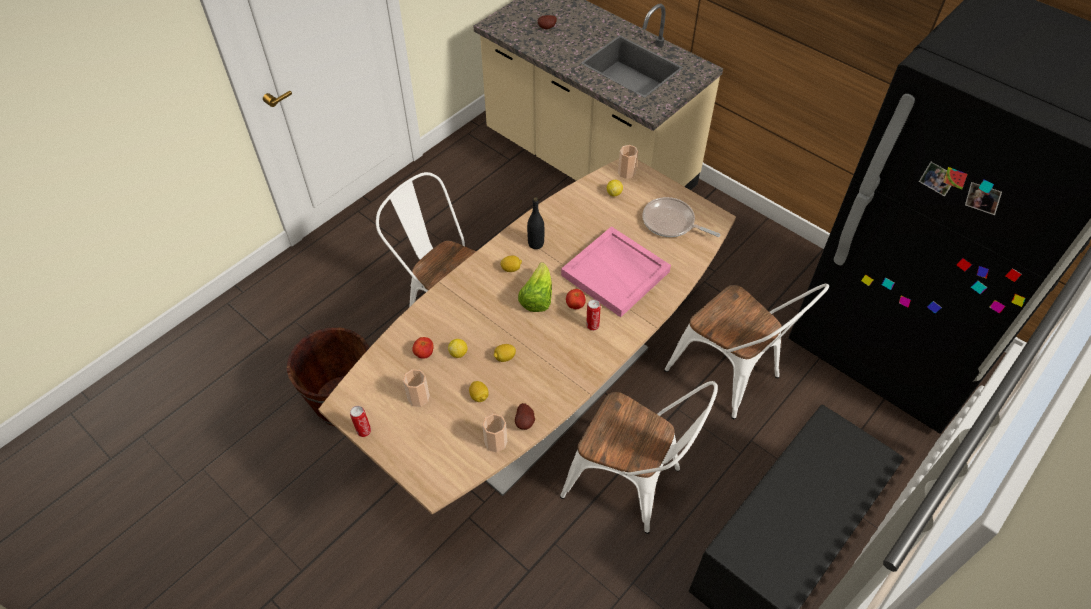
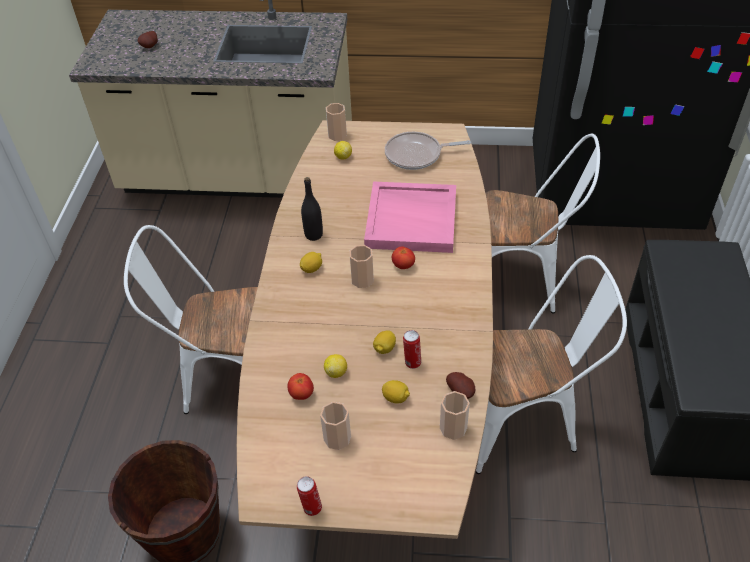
camera: 35 degrees left, 5 degrees down
lettuce [518,262,552,312] -> cup [349,245,374,288]
can [586,299,601,331] -> can moved to [403,330,421,369]

